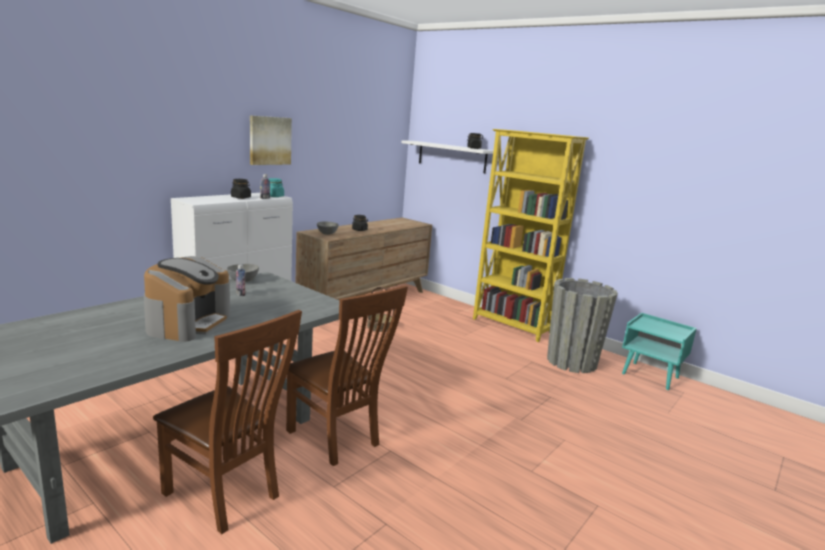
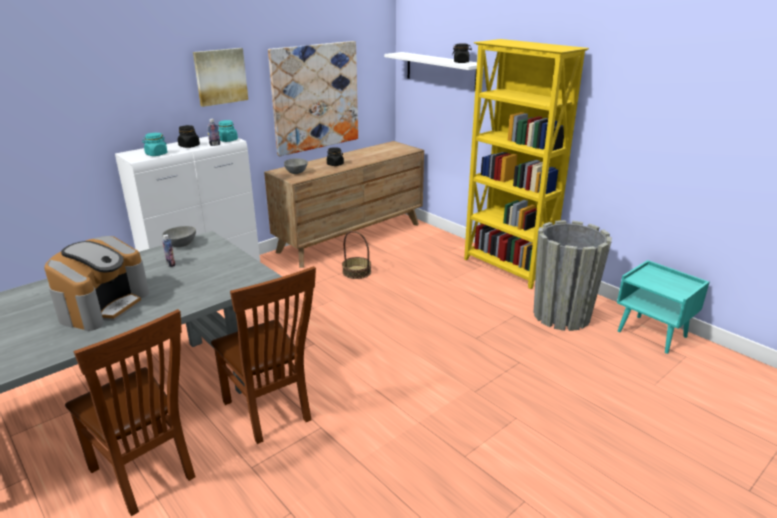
camera: 10 degrees right, 10 degrees up
none -> turquoise jar [142,133,167,156]
none -> picture [268,41,358,156]

